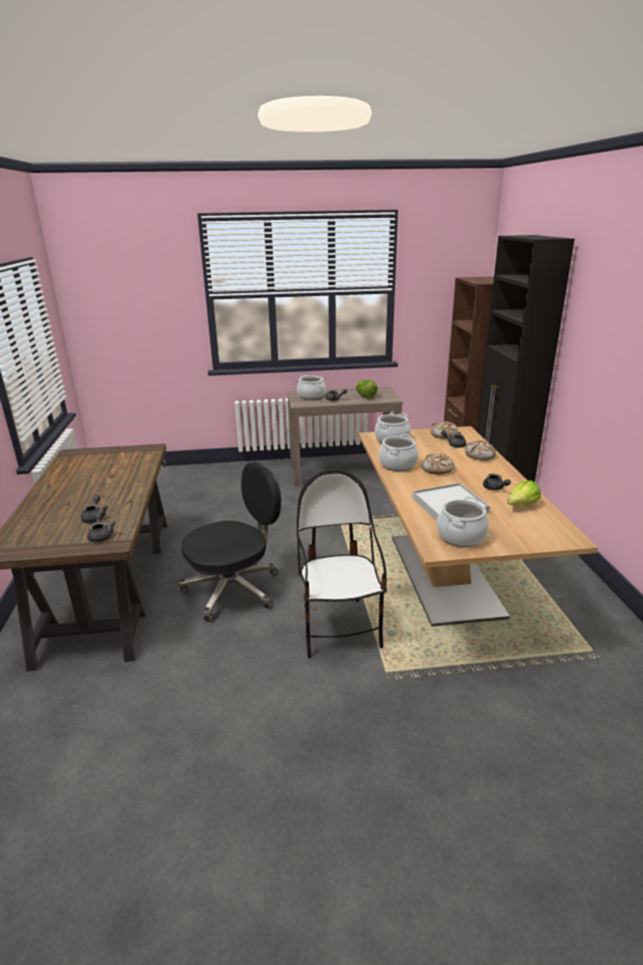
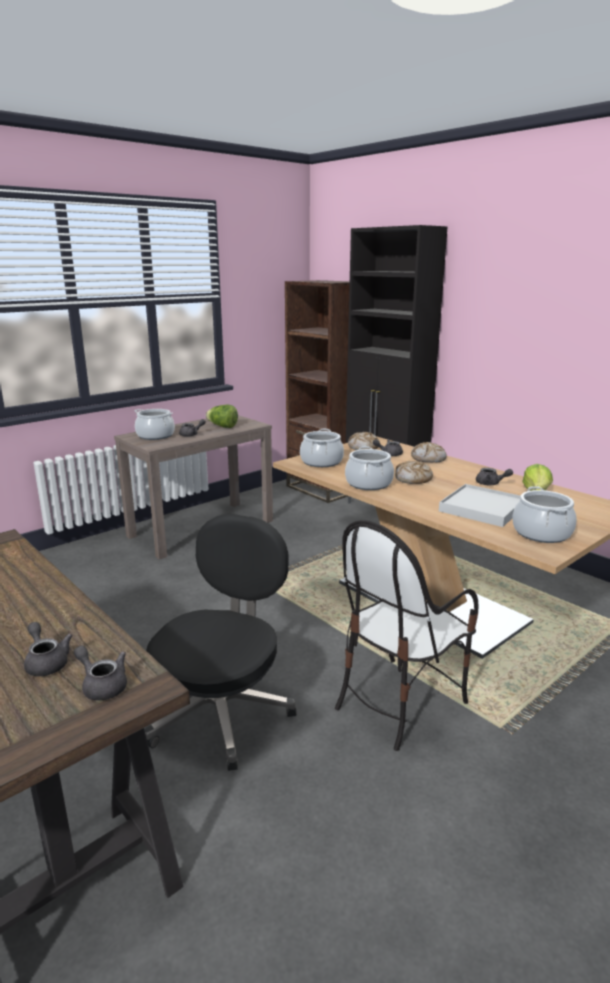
camera: 35 degrees left, 5 degrees down
chair [296,469,387,658] -> chair turned 90 degrees counterclockwise [335,520,478,751]

